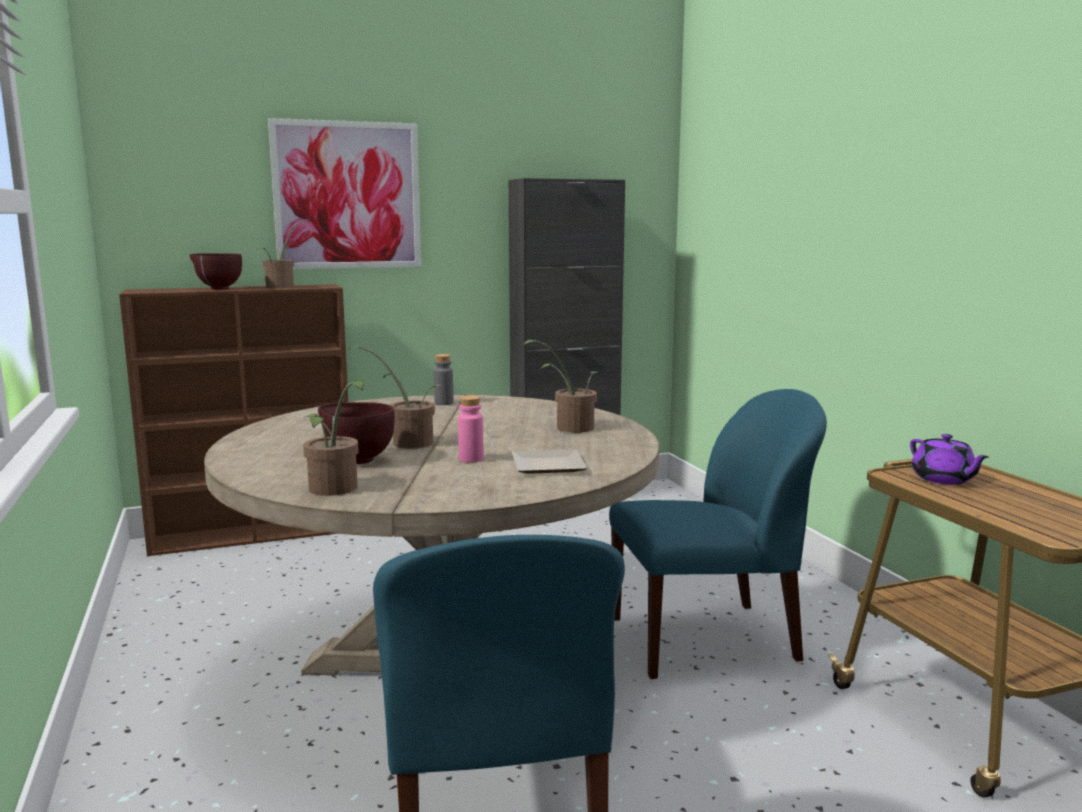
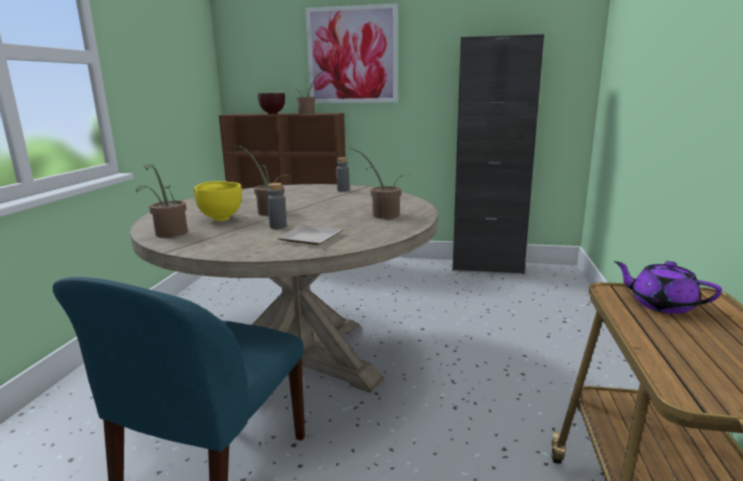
camera: 30 degrees right, 5 degrees up
brown bowl [318,402,395,464] -> yellow bowl [194,181,242,221]
pink bottle [458,395,483,463] -> grey bottle [267,183,287,229]
blue chair [609,389,827,679] -> none
purple teapot [910,434,989,485] -> purple teapot turned 120 degrees clockwise [614,261,722,314]

